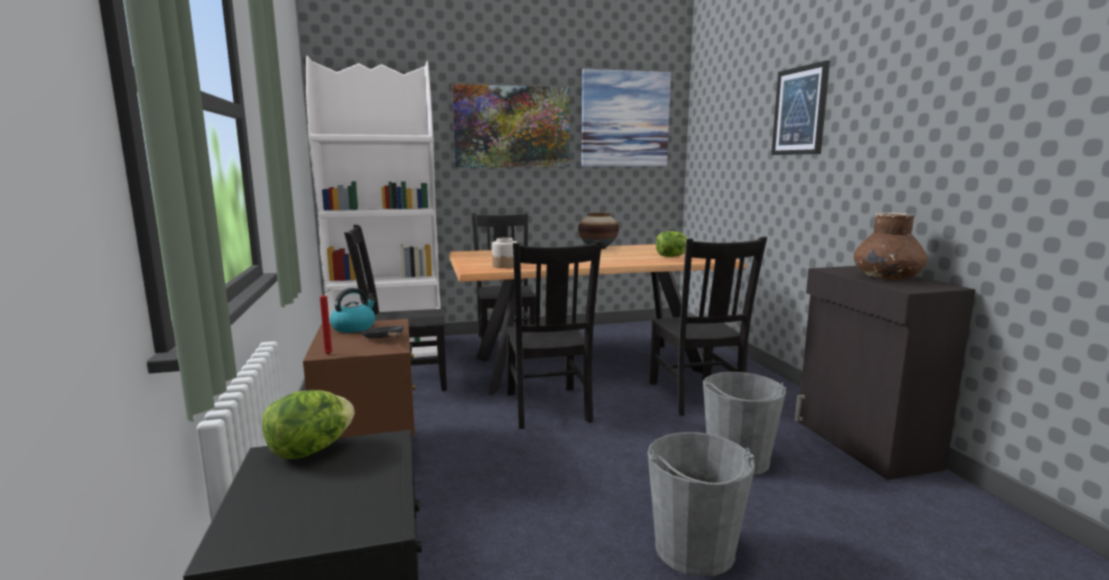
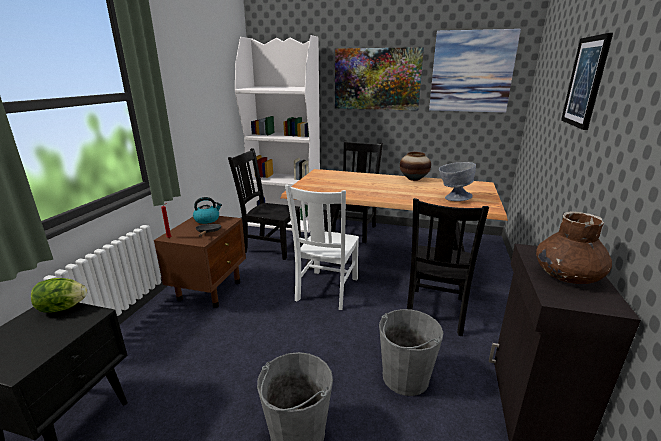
camera: 30 degrees right, 10 degrees up
jar [492,237,517,268] -> none
black chair [506,240,602,429] -> white chair [285,185,359,310]
lettuce [656,231,688,257] -> grey bowl [439,162,476,201]

